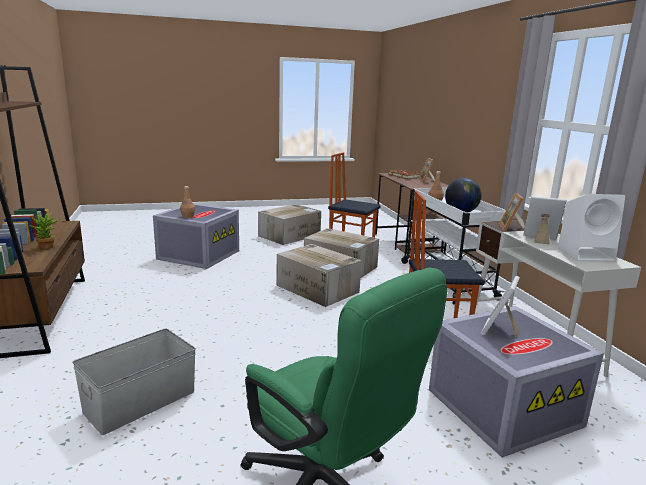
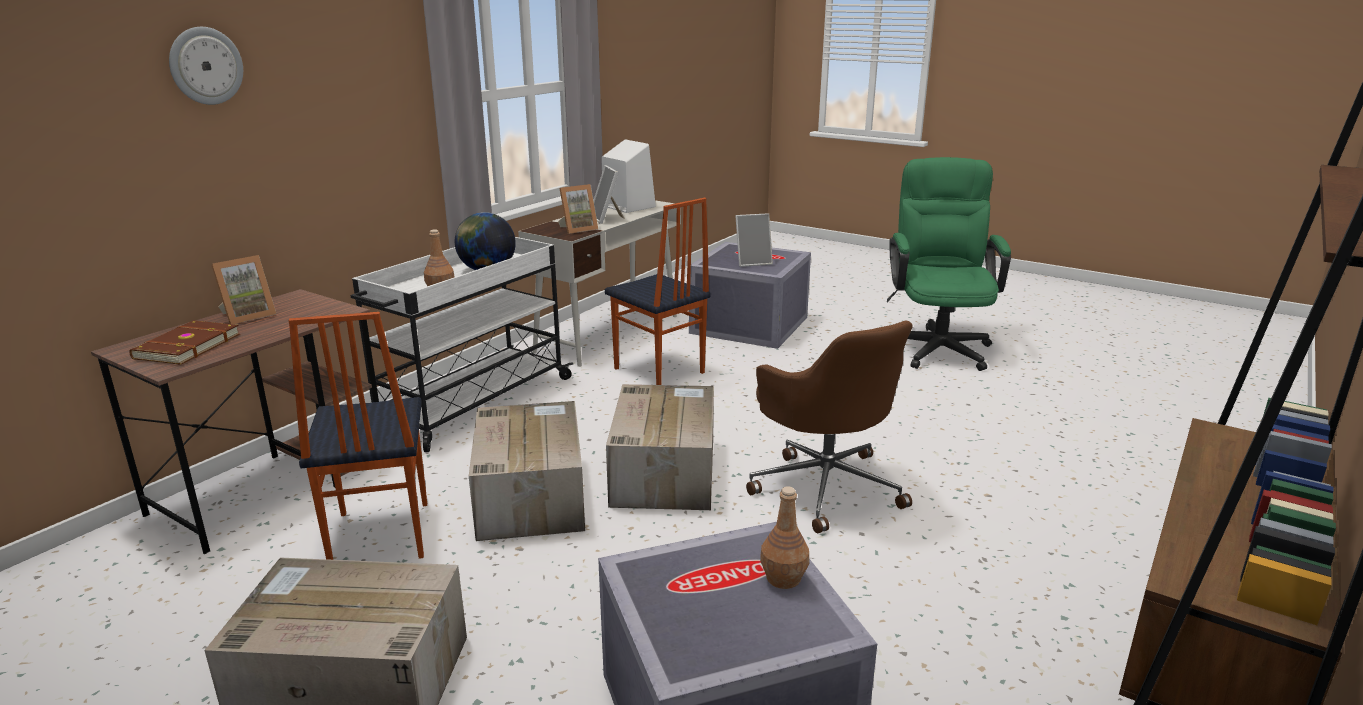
camera: 130 degrees left, 5 degrees up
potted plant [29,212,60,249] -> none
grey storage box [73,329,196,435] -> none
none -> wall clock [169,27,243,105]
none -> brown office chair [746,320,913,533]

